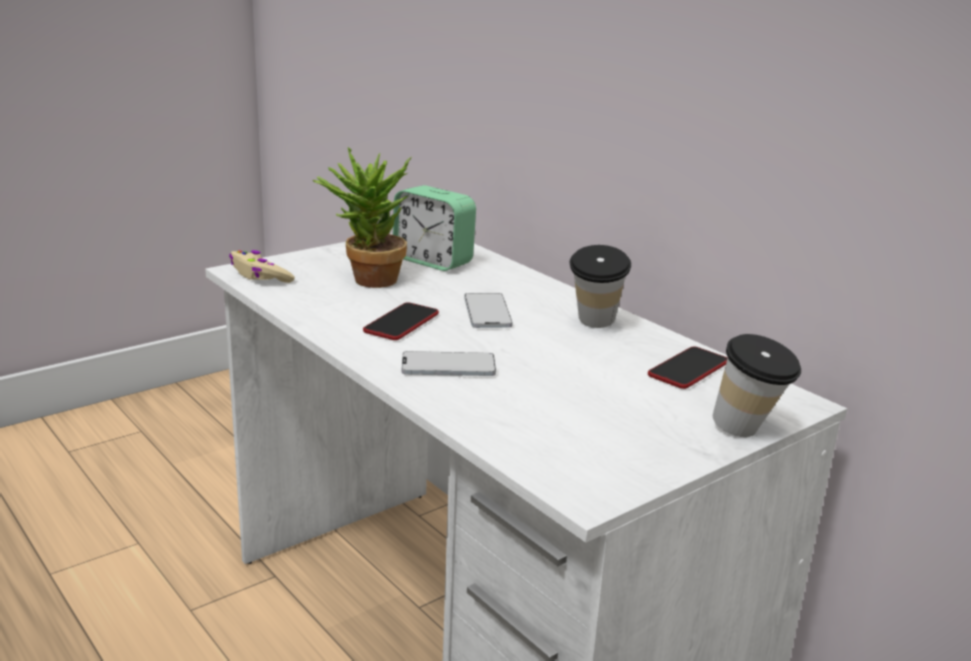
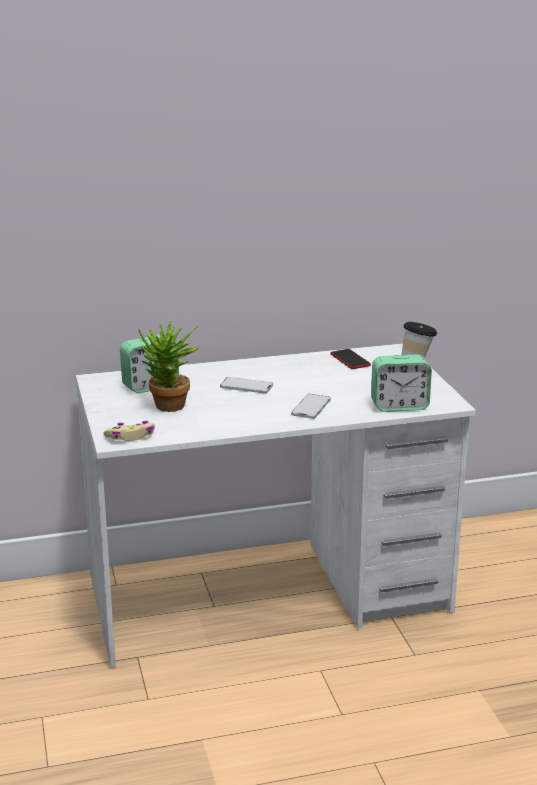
camera: 65 degrees left, 0 degrees up
phone [363,302,439,340] -> none
cup [570,245,631,328] -> none
none -> alarm clock [371,355,432,412]

